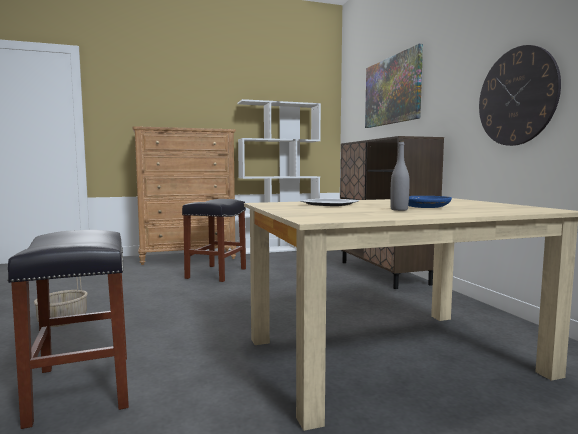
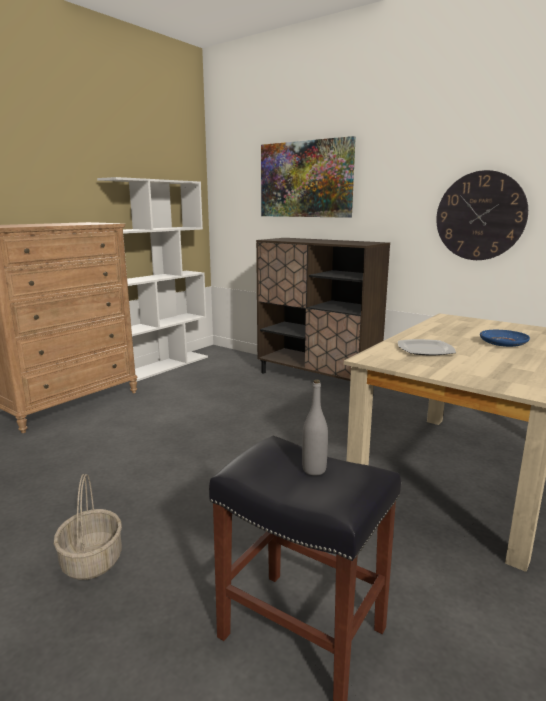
camera: 35 degrees left, 10 degrees up
black stool [182,199,246,282] -> none
grey bottle [390,141,410,211] -> grey bottle moved to [302,380,328,475]

